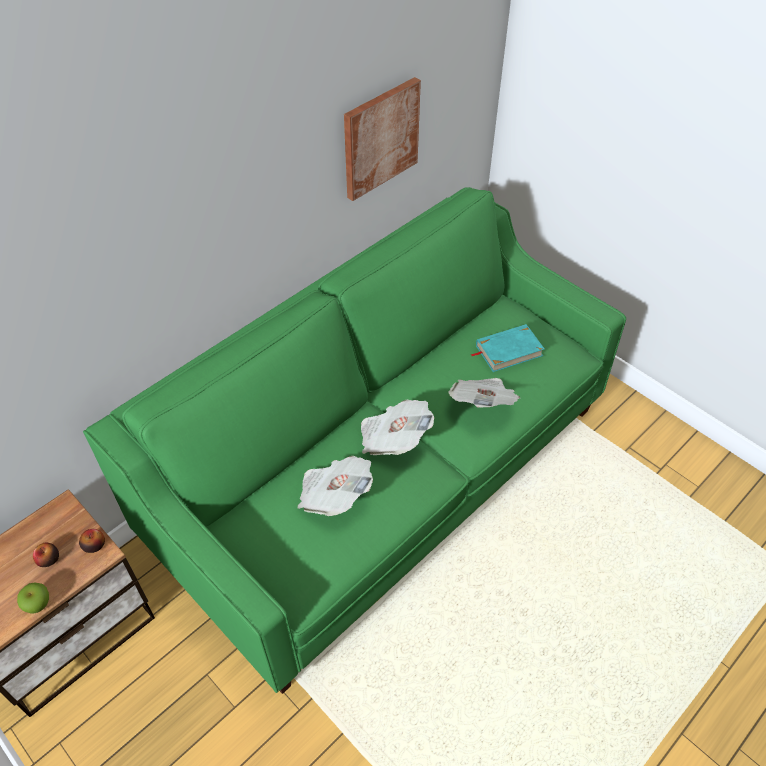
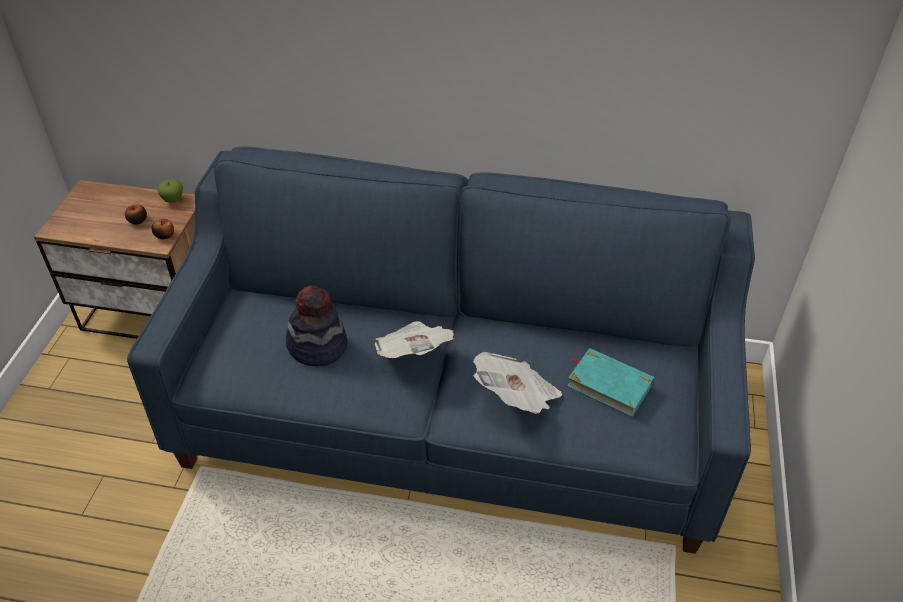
camera: 55 degrees right, 5 degrees down
apple [17,583,49,613] -> apple moved to [157,179,183,203]
green sofa [83,187,626,694] -> blue sofa [127,146,755,554]
newspaper [298,455,373,516] -> hat [286,285,348,366]
picture [344,77,421,201] -> none

